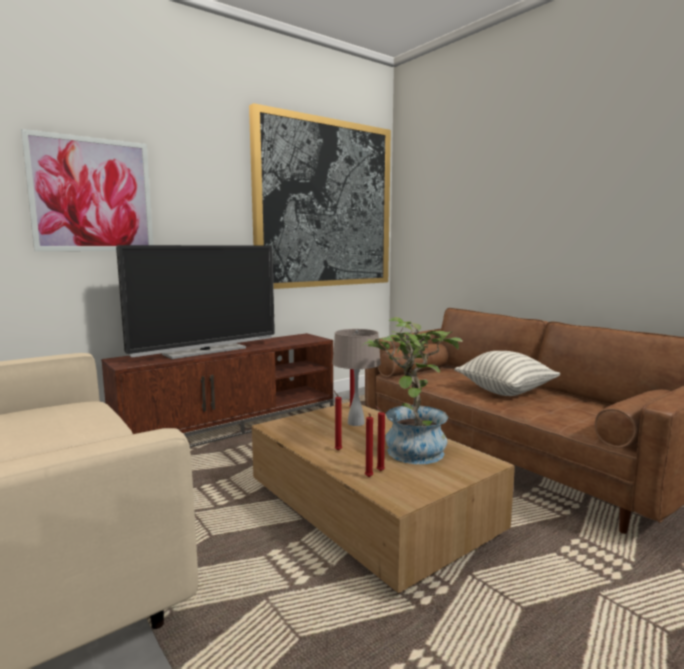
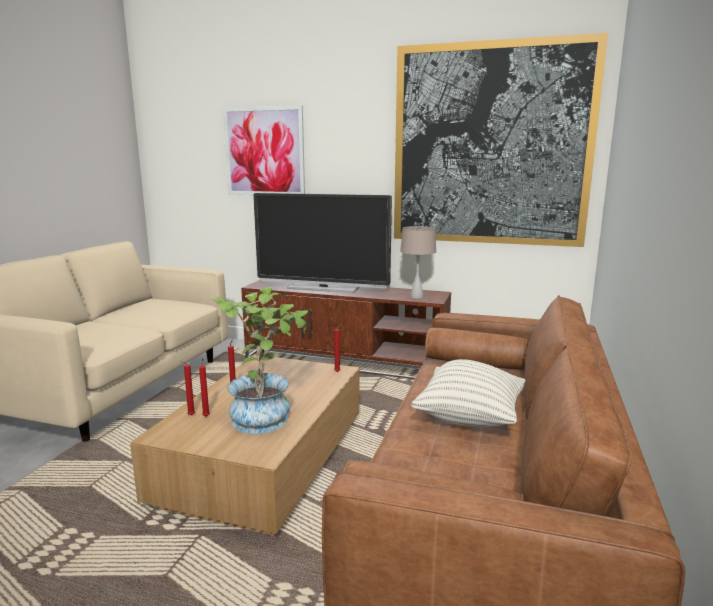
camera: 55 degrees right, 5 degrees up
beige table lamp [332,329,381,426] -> beige table lamp moved to [400,226,436,299]

